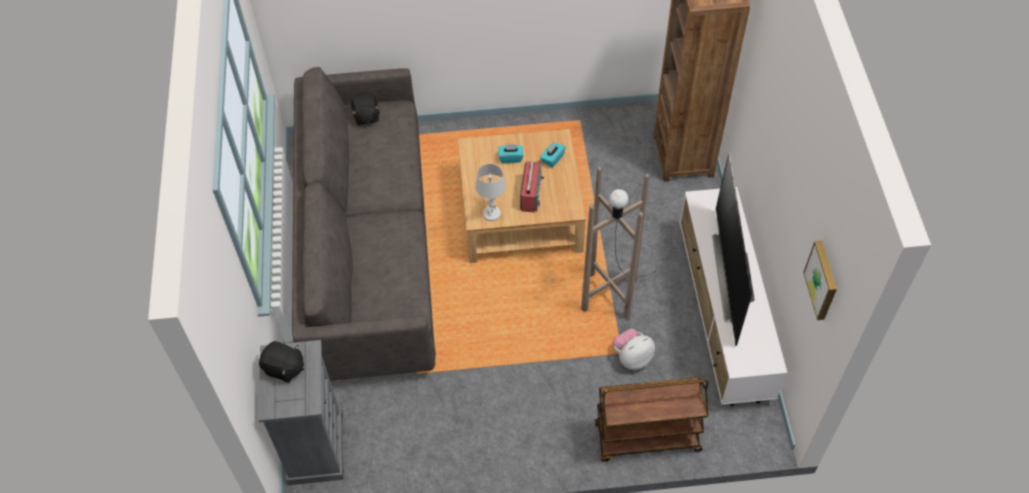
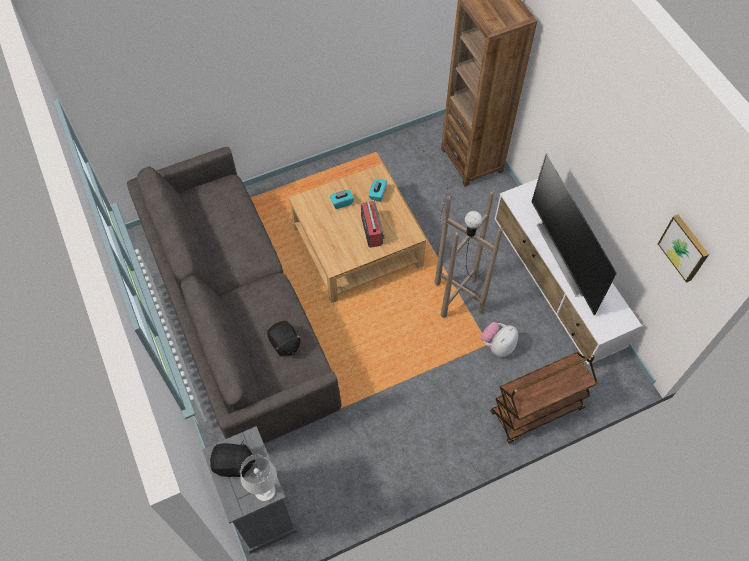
camera: 20 degrees left, 5 degrees up
black plush toy [351,92,380,125] -> black plush toy moved to [267,321,301,357]
white table lamp [475,164,506,221] -> white table lamp moved to [240,455,277,502]

